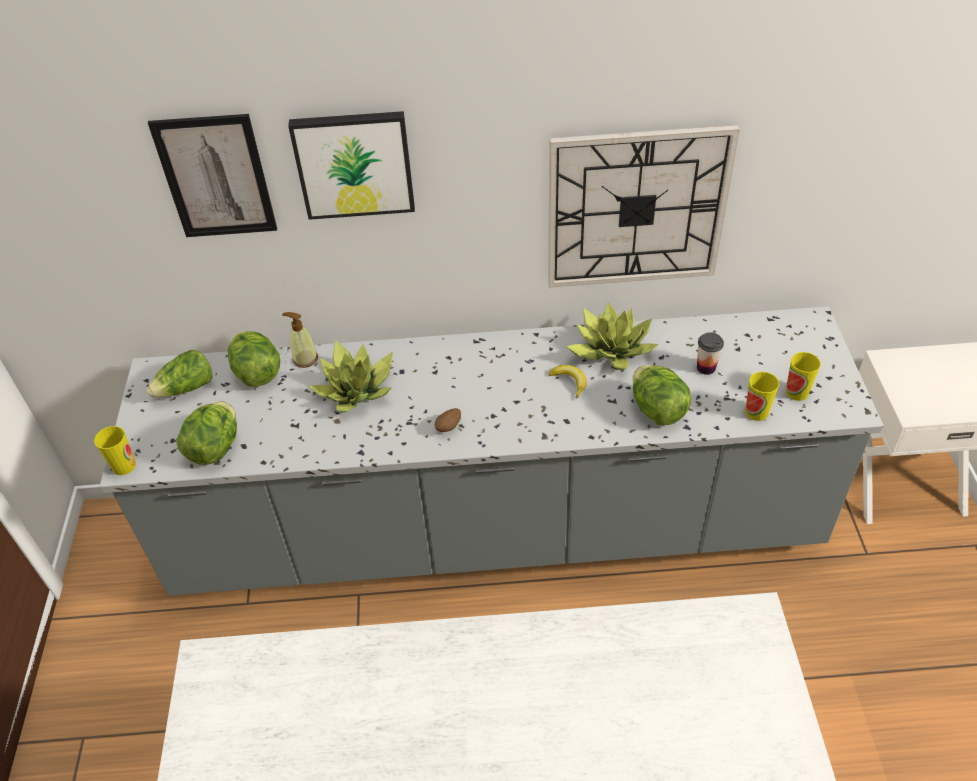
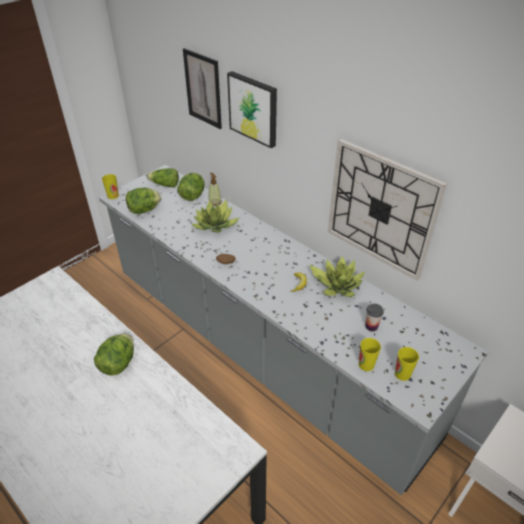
camera: 45 degrees right, 5 degrees down
lettuce [632,365,691,425] -> lettuce moved to [94,333,134,376]

